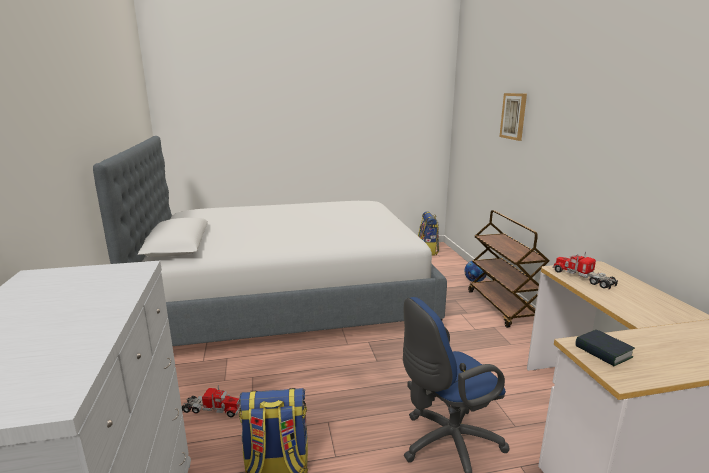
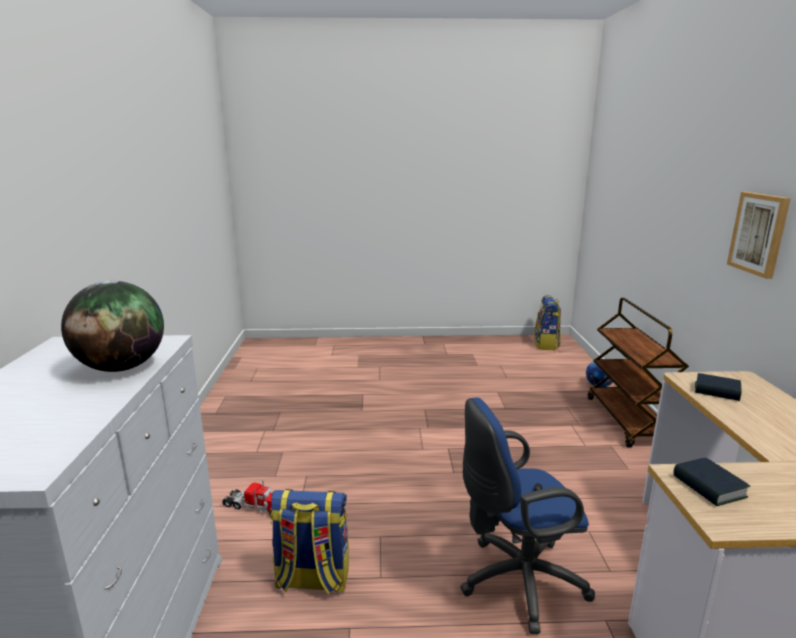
camera: 10 degrees right, 0 degrees up
bed [93,136,447,346] -> none
picture [500,93,527,141] -> picture moved to [727,192,791,279]
toy truck [553,252,618,290] -> book [695,373,742,401]
none -> globe [61,281,164,372]

